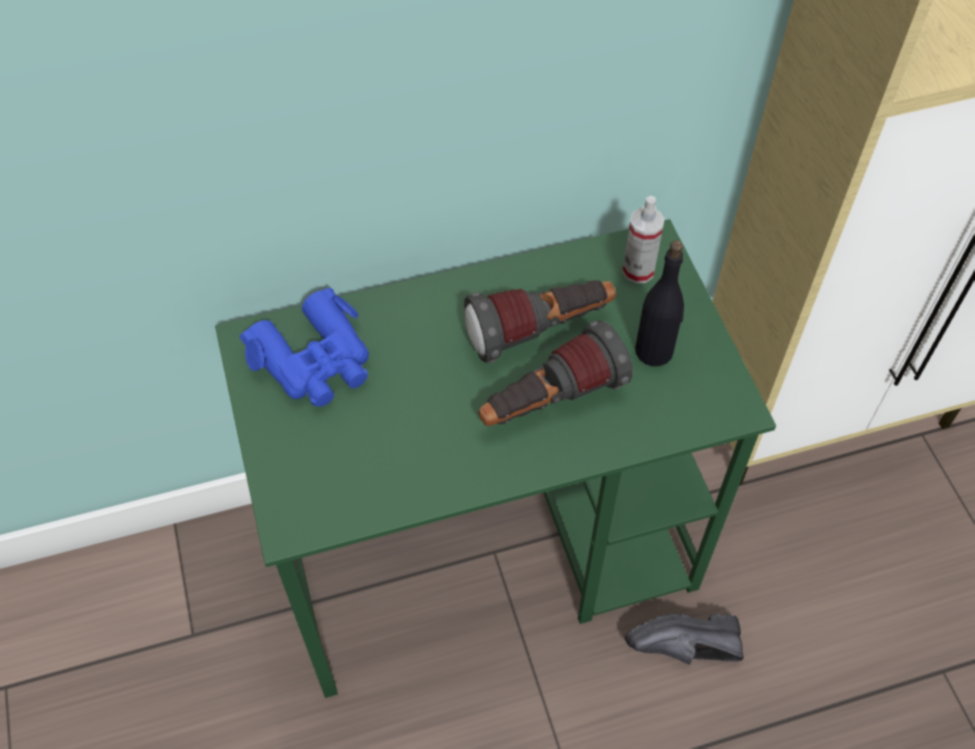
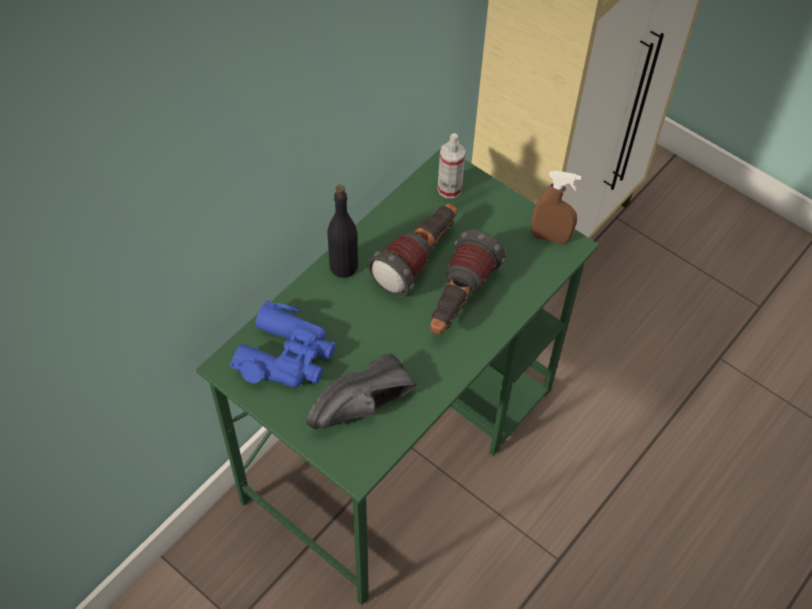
camera: 35 degrees left, 0 degrees up
black shoe [625,613,744,665] -> black shoe moved to [307,354,416,429]
black bottle [635,240,684,366] -> black bottle moved to [327,185,358,278]
none -> brown spray bottle [531,171,581,243]

